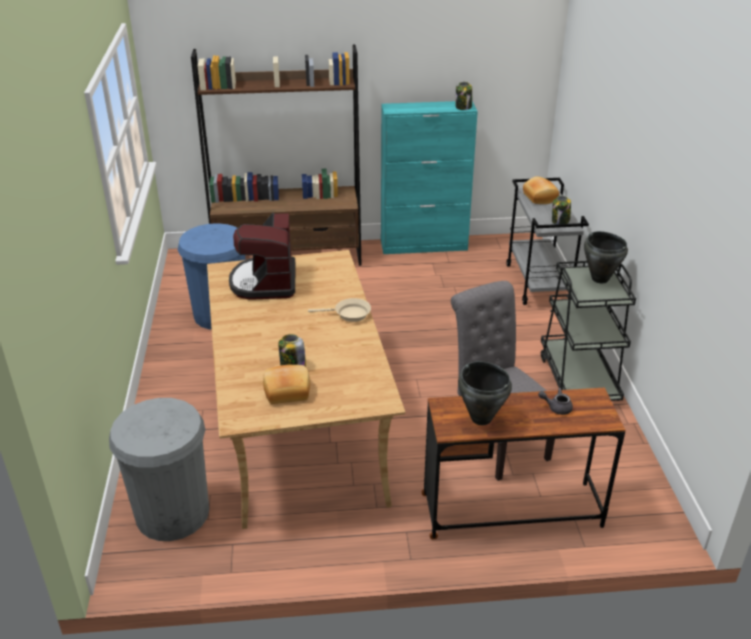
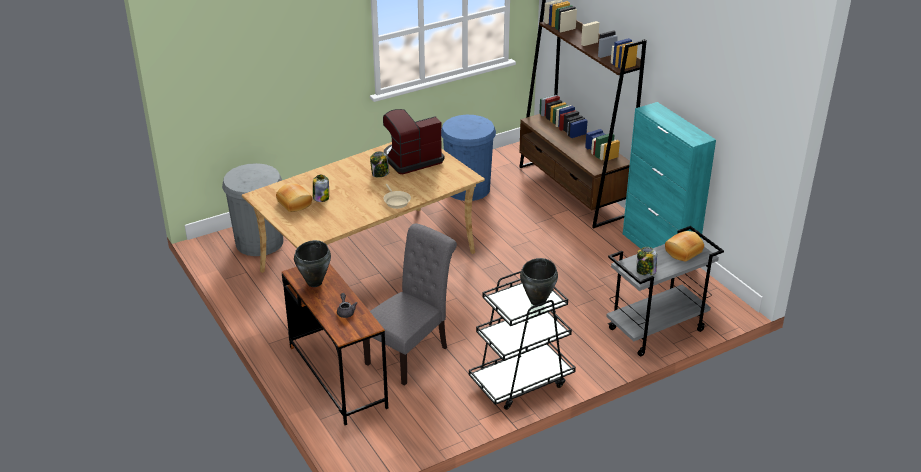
camera: 65 degrees right, 0 degrees up
jar [456,82,472,110] -> jar moved to [370,151,389,178]

